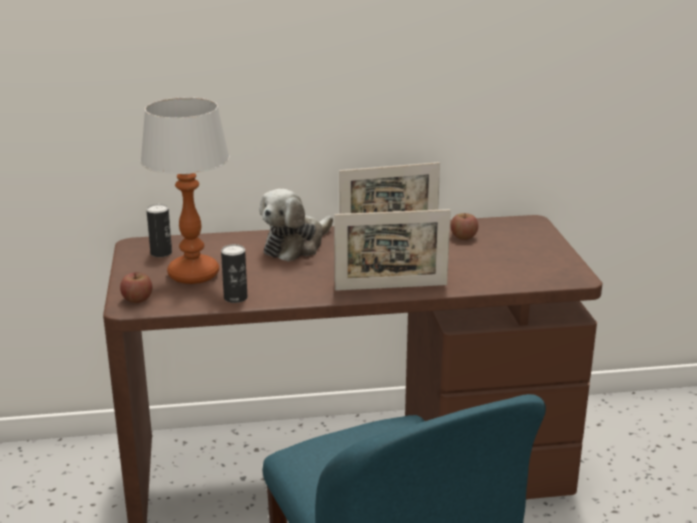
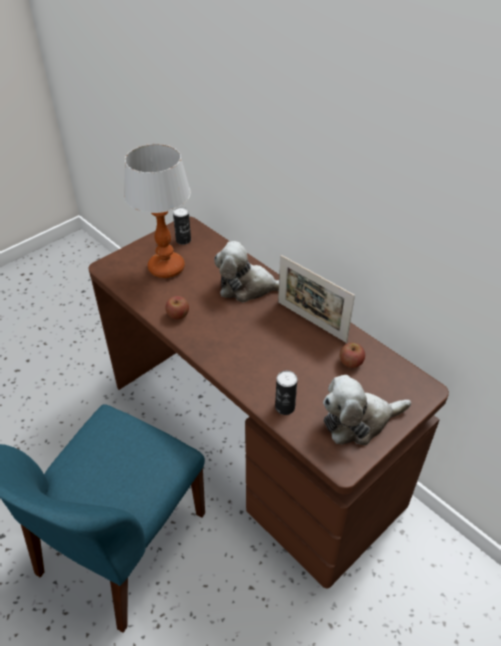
camera: 55 degrees right, 20 degrees up
apple [120,272,153,303] -> apple moved to [166,296,189,319]
can [221,244,247,303] -> can moved to [275,370,297,415]
picture frame [334,209,451,291] -> none
none -> plush toy [323,375,411,445]

